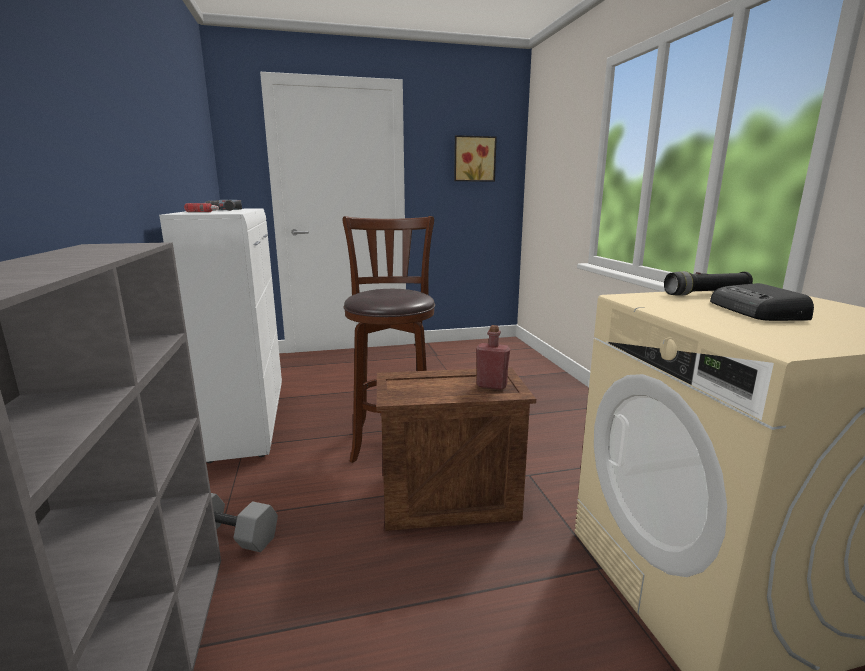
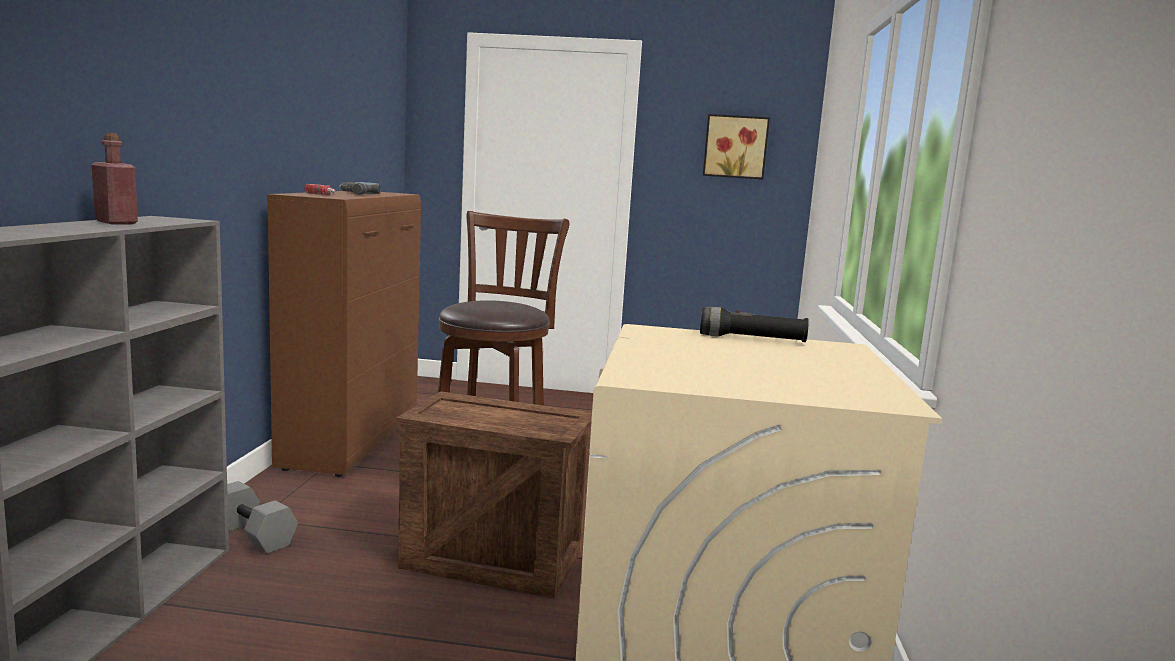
camera: 20 degrees right, 5 degrees down
white cabinet [159,209,282,463] -> brown cabinet [267,191,421,477]
red bottle [476,325,510,390] -> red bottle moved to [92,133,138,225]
radio [710,283,814,321] -> none

